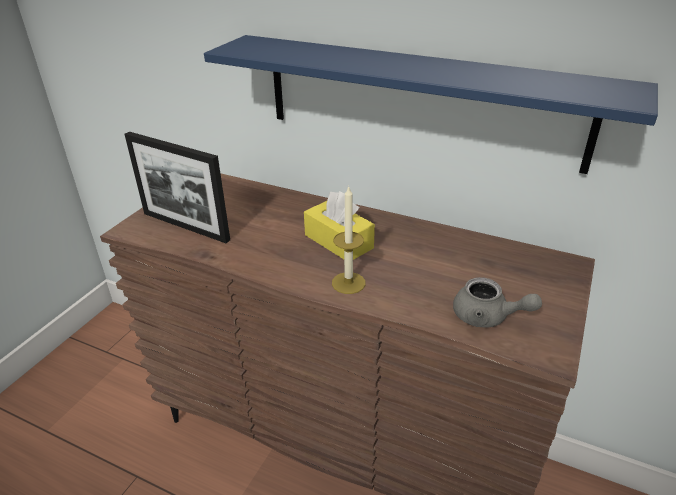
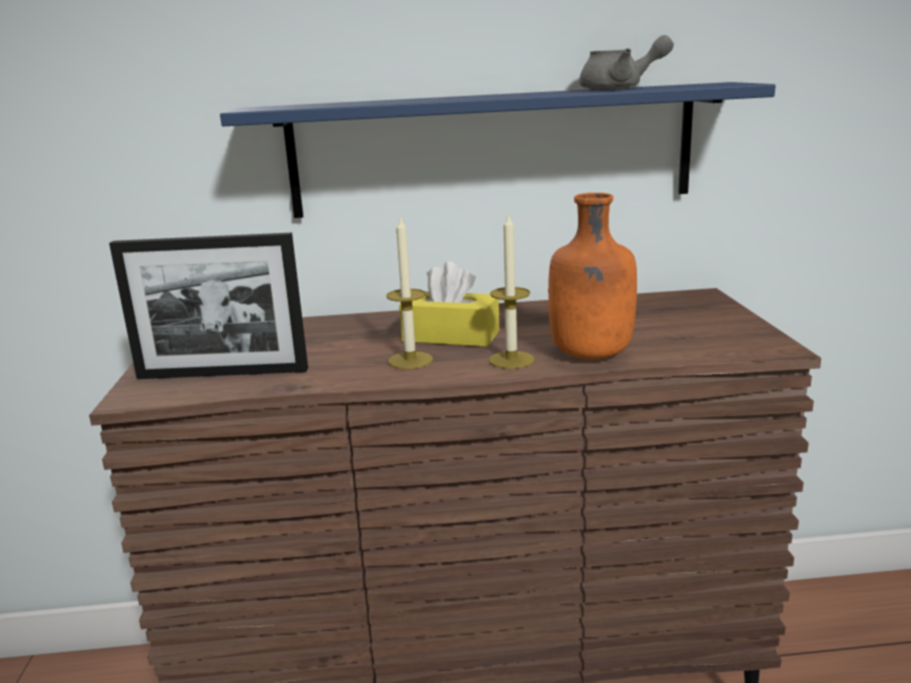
camera: 30 degrees left, 15 degrees down
grey teapot [453,277,542,327] -> grey teapot moved to [579,35,674,90]
none -> candle [386,215,433,369]
none -> orange bottle [548,193,637,359]

